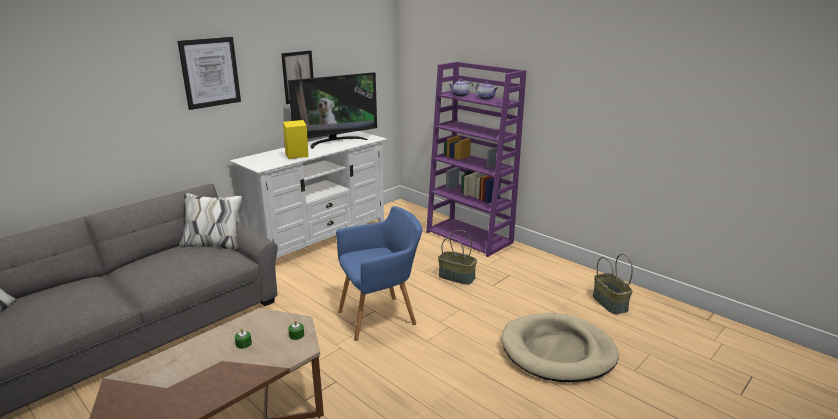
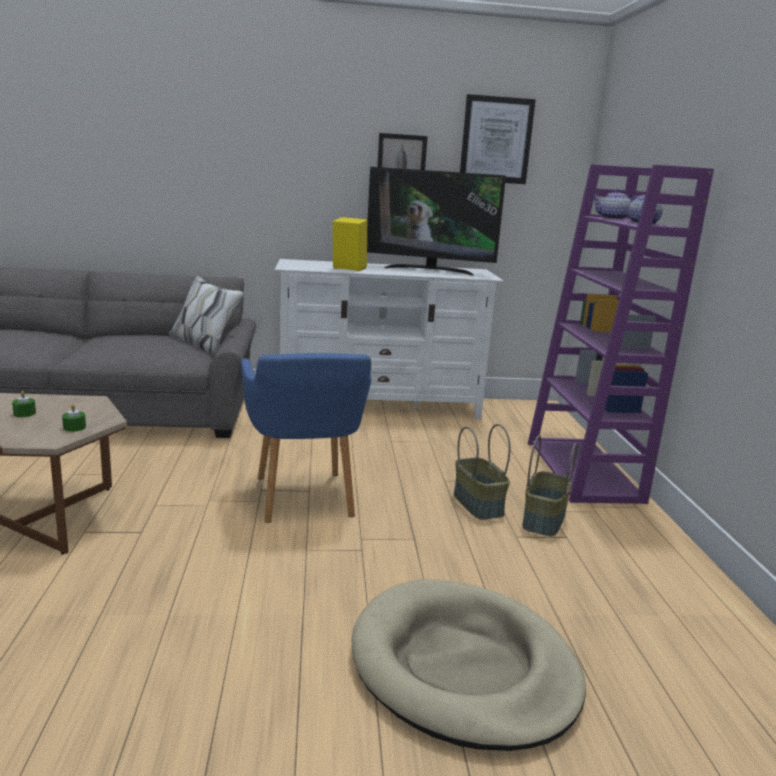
camera: 40 degrees right, 5 degrees down
picture [177,37,241,110] -> picture moved to [460,94,536,184]
blue armchair [336,206,423,341] -> blue armchair turned 60 degrees clockwise [241,353,371,523]
basket [593,254,633,314] -> basket moved to [522,435,577,536]

